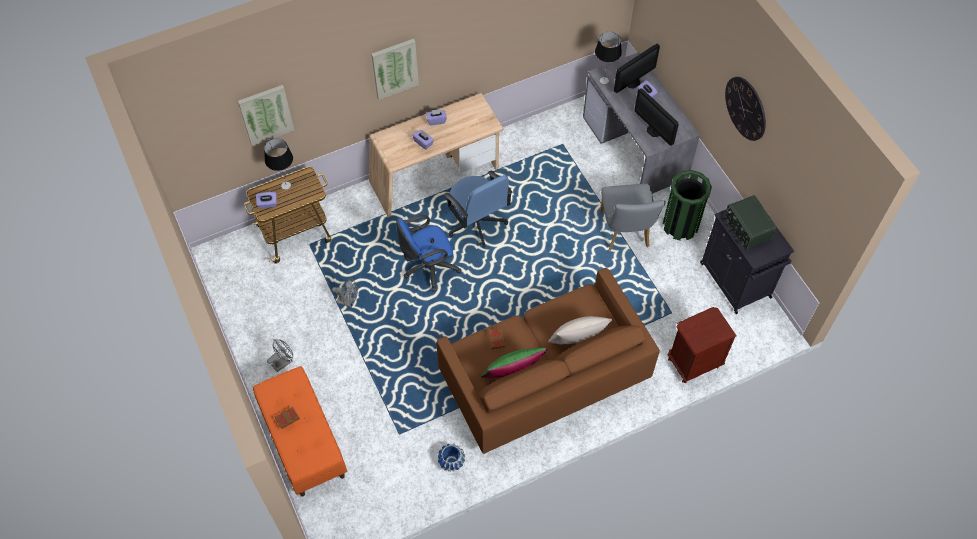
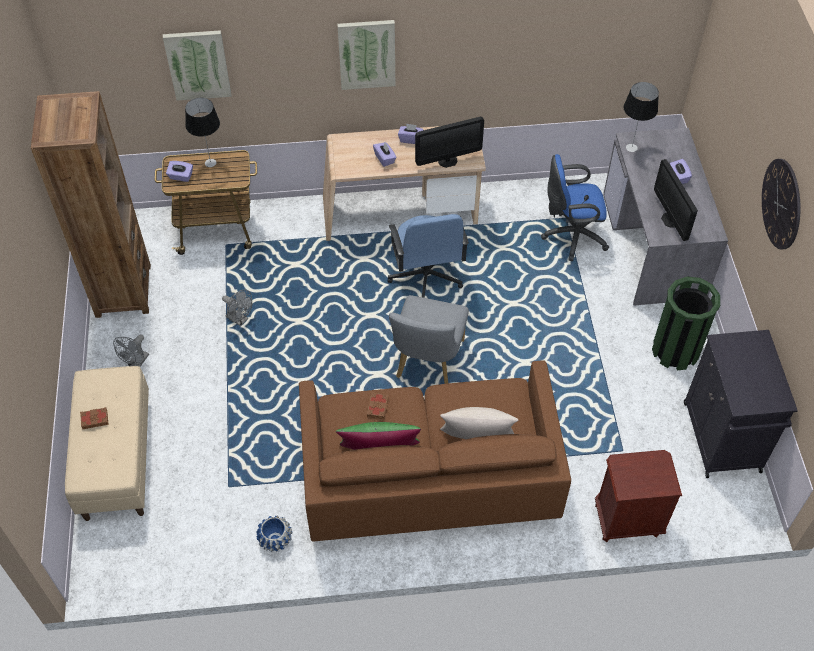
camera: 20 degrees right, 5 degrees down
orange bench [253,366,347,497] -> beige bench [65,366,149,521]
grey fan [267,339,293,372] -> grey fan turned 135 degrees clockwise [113,334,149,367]
blue office chair [396,215,462,291] -> blue office chair moved to [541,154,609,261]
grey chair [600,183,666,251] -> grey chair moved to [389,295,469,384]
monitor [614,44,660,93] -> monitor moved to [415,117,484,168]
radio [724,195,777,250] -> none
none -> brown bookcase [31,91,151,318]

